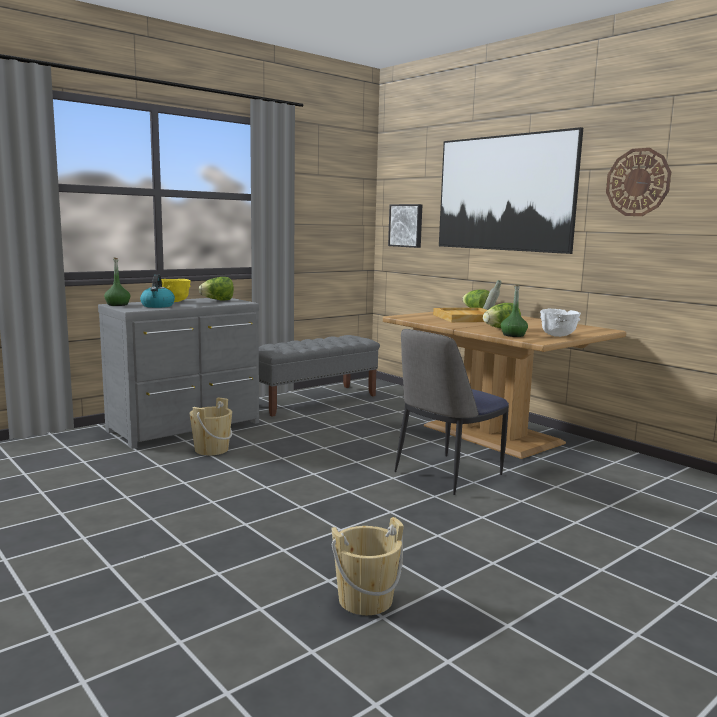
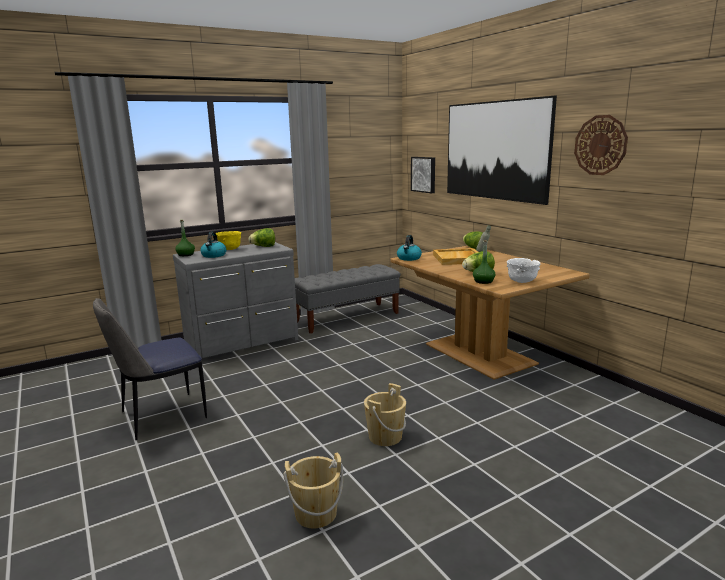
camera: 10 degrees right, 5 degrees up
beige bucket [189,397,232,455] -> beige bucket moved to [364,383,406,446]
chair [395,329,509,495] -> chair moved to [93,298,207,440]
none -> kettle [397,235,422,261]

